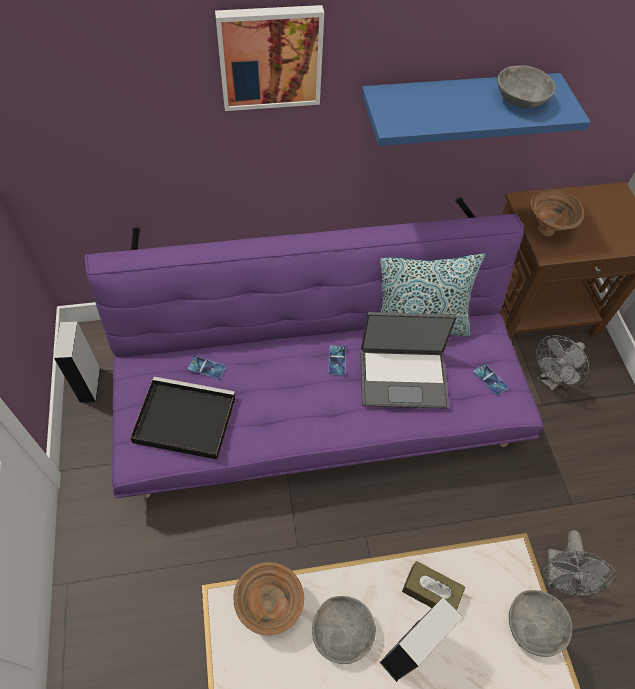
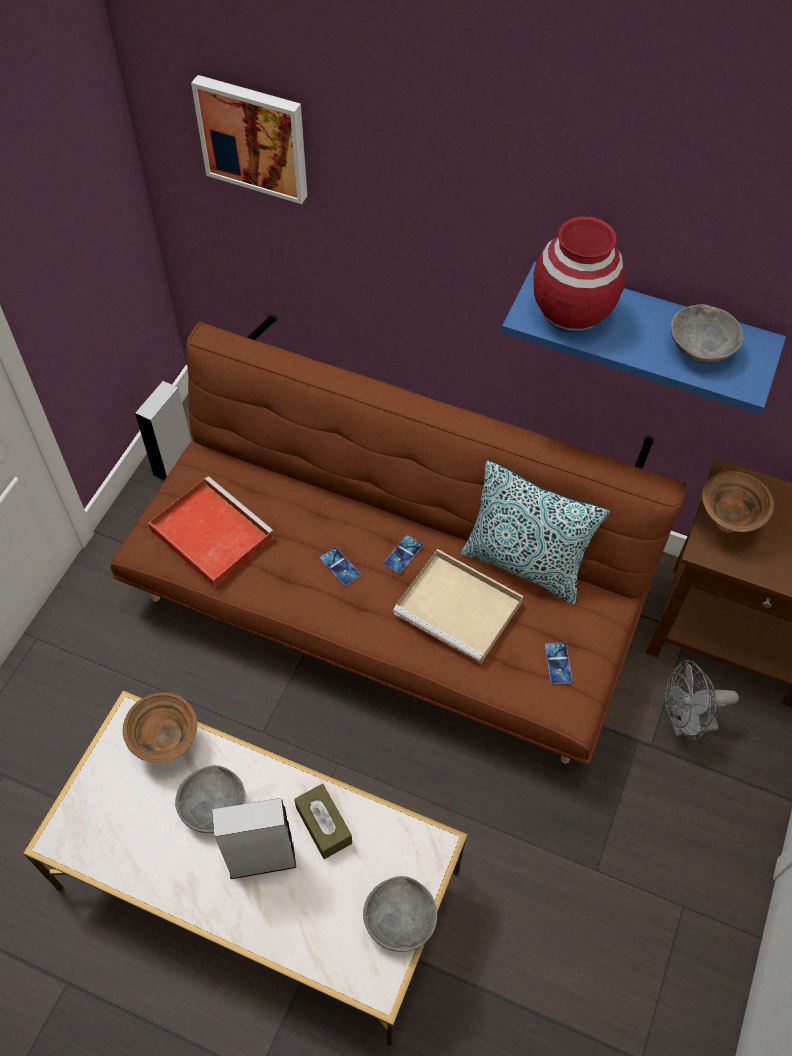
camera: 35 degrees right, 0 degrees up
purple sofa [85,197,544,498] -> brown sofa [110,313,687,765]
black tray [130,377,235,460] -> red tray [148,476,274,587]
phone [187,356,226,379] -> phone moved to [320,547,361,586]
picture [215,5,324,111] -> picture moved to [191,75,307,204]
laptop [360,312,456,409] -> beige tray [393,549,523,664]
grey fan [541,530,617,596] -> none
none -> red vase [533,216,625,333]

